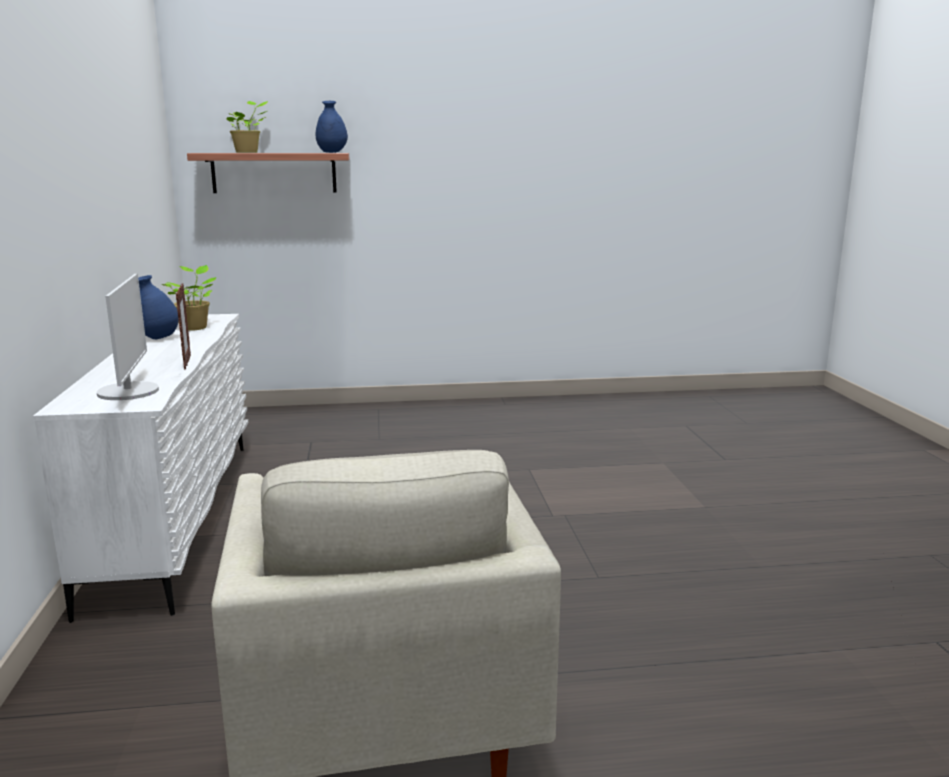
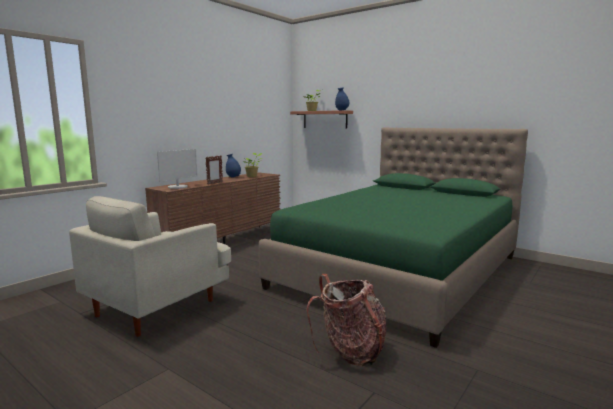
camera: 45 degrees right, 5 degrees down
white dresser [33,314,248,623] -> brown dresser [145,172,281,244]
none -> green bed [259,127,528,348]
none -> backpack [306,274,386,366]

